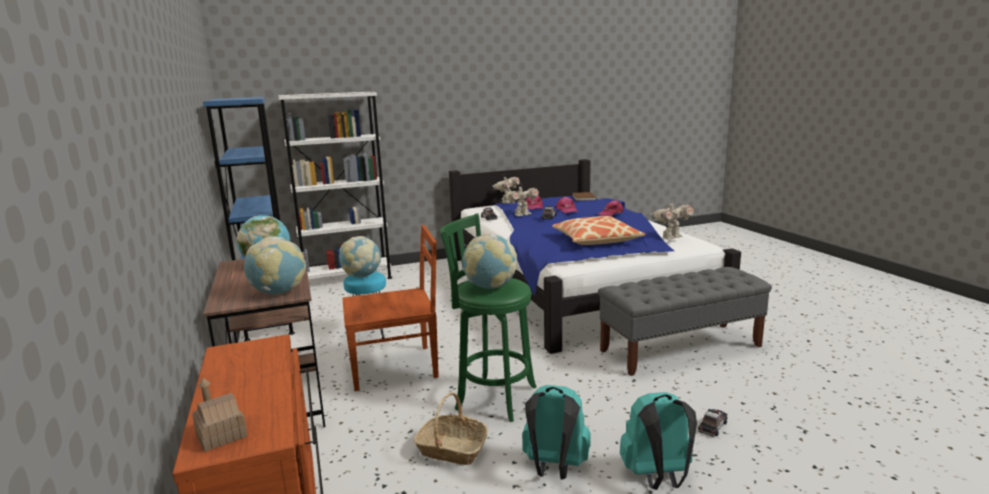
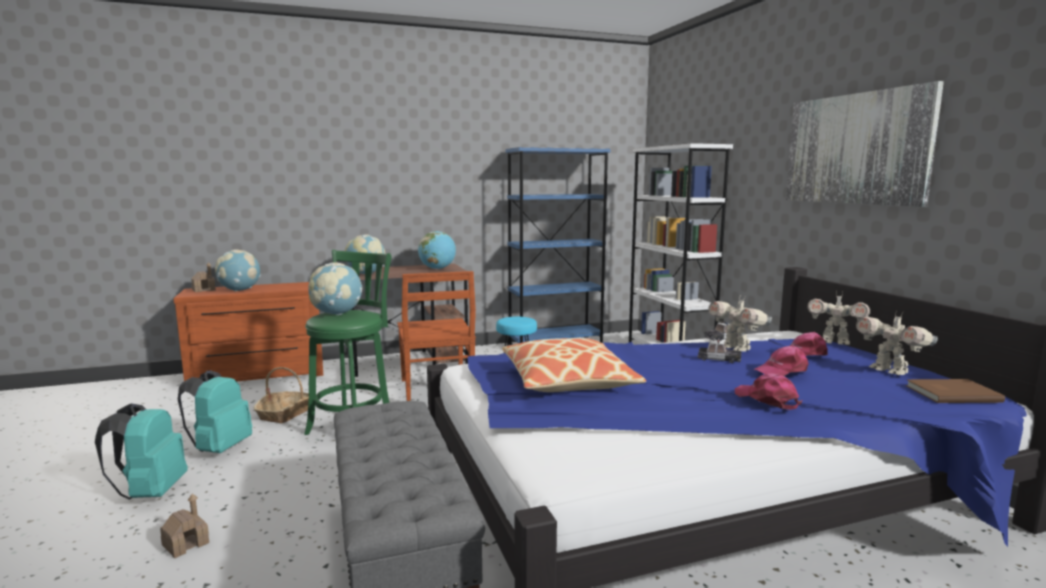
camera: 90 degrees right, 5 degrees down
globe [339,236,381,277] -> globe moved to [215,249,261,291]
toy robot [651,200,694,239] -> toy robot moved to [856,310,938,375]
toy car [698,409,728,437] -> toy house [160,494,209,558]
none -> picture [786,81,944,207]

